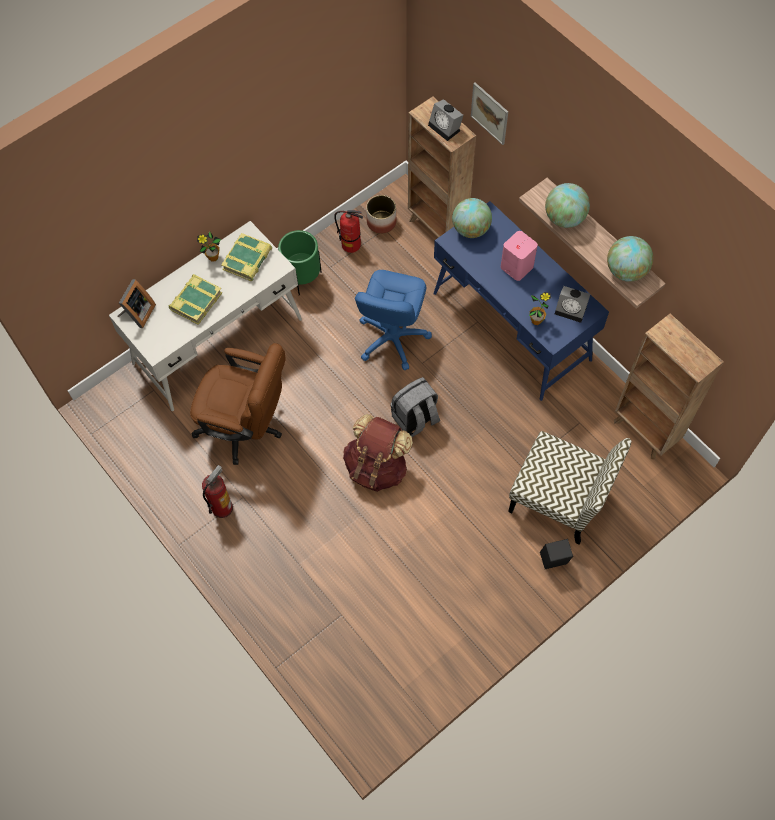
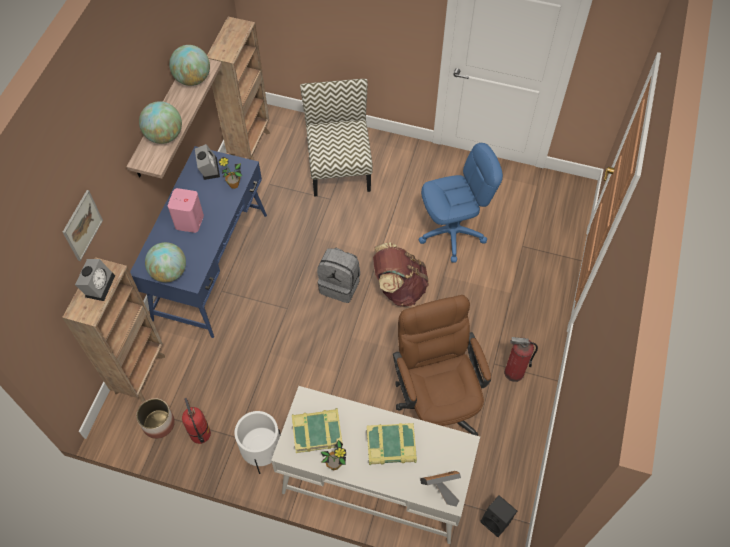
camera: 125 degrees left, 5 degrees down
green planter [278,230,322,296] -> white planter [234,411,281,474]
blue office chair [355,270,432,370] -> blue office chair moved to [419,143,503,263]
black speaker [540,539,573,569] -> black speaker moved to [480,495,517,537]

